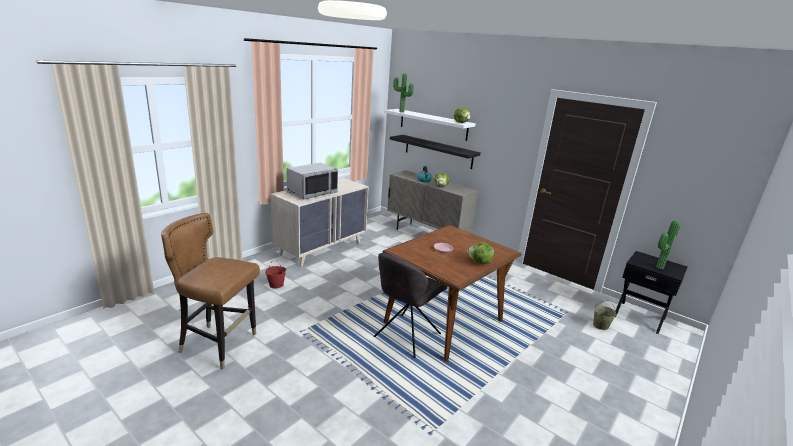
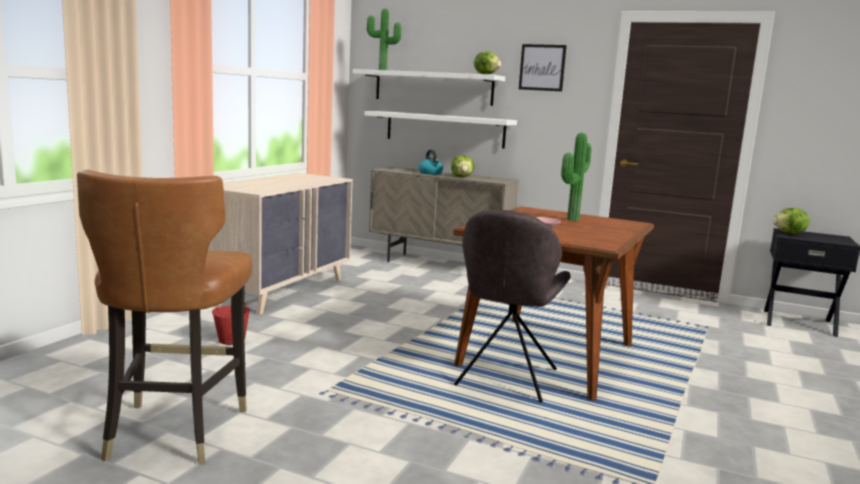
camera: 15 degrees left, 10 degrees down
brown chair [161,213,260,369] -> brown chair turned 90 degrees counterclockwise [77,169,252,464]
grey microwave [287,163,338,200] -> none
black shelf [390,135,481,169] -> white shelf [365,111,517,149]
lettuce [467,242,494,264] -> lettuce moved to [772,208,810,234]
beige bucket [593,301,617,330] -> none
potted plant [656,220,680,269] -> potted plant moved to [561,133,591,221]
none -> picture [519,44,567,91]

